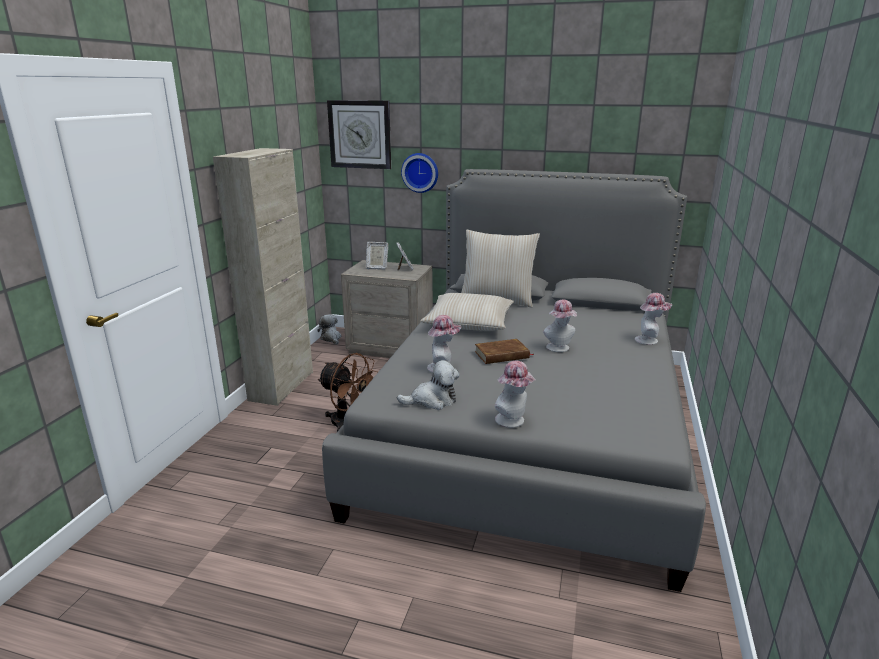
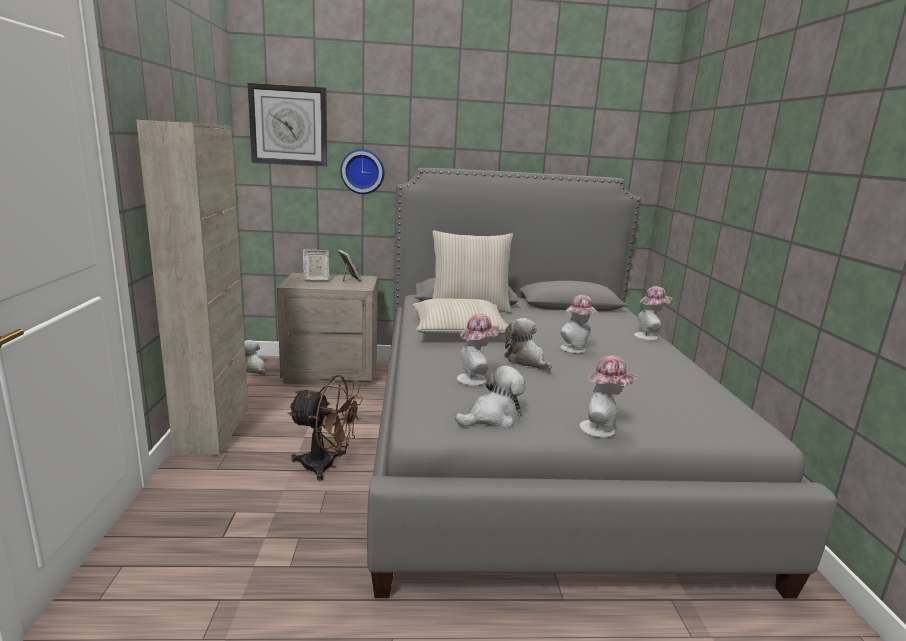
camera: 20 degrees left, 5 degrees down
brown book [475,339,533,364] -> plush toy [504,318,552,371]

